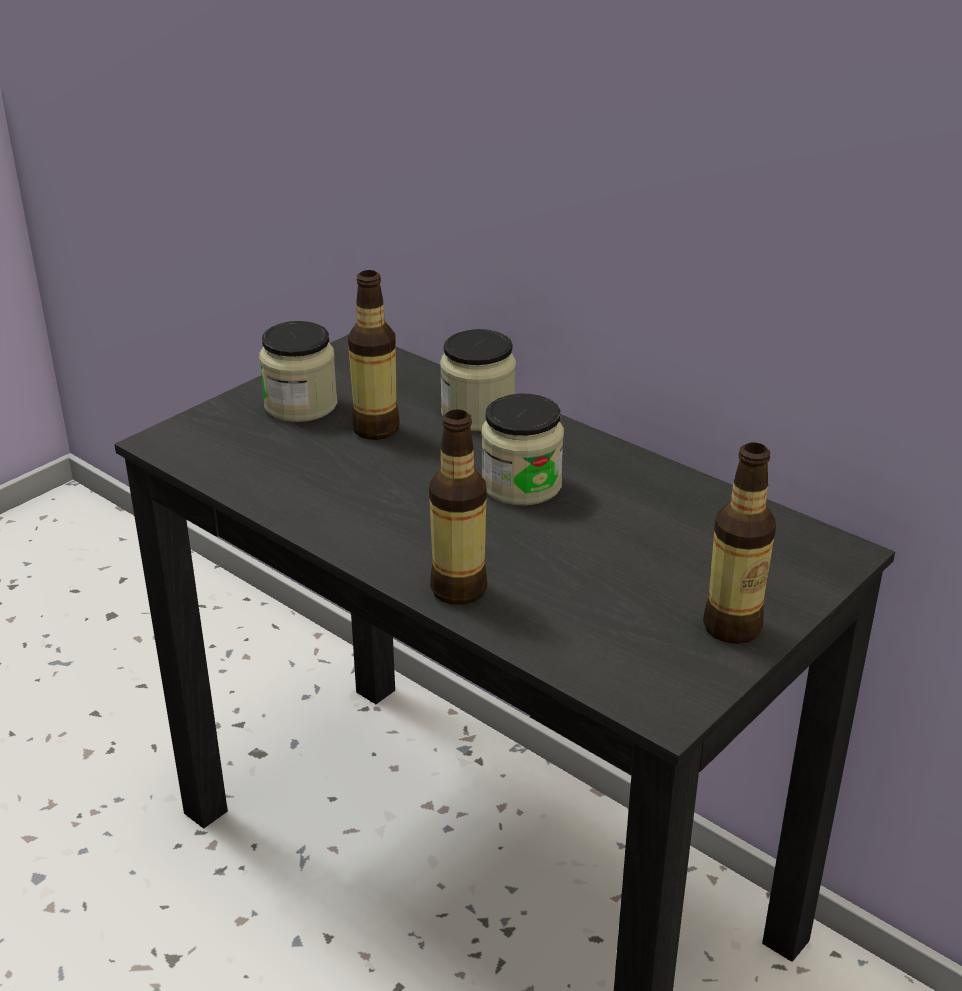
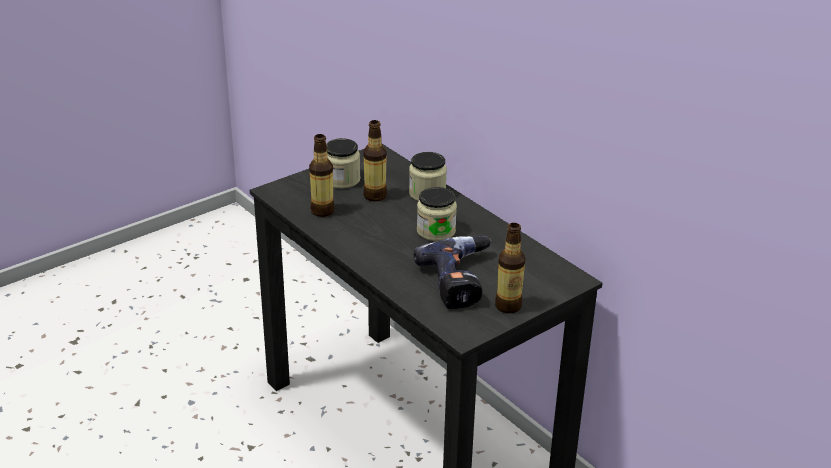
camera: 10 degrees right, 0 degrees up
bottle [429,409,487,605] -> bottle moved to [309,134,335,217]
none -> power drill [413,236,492,309]

